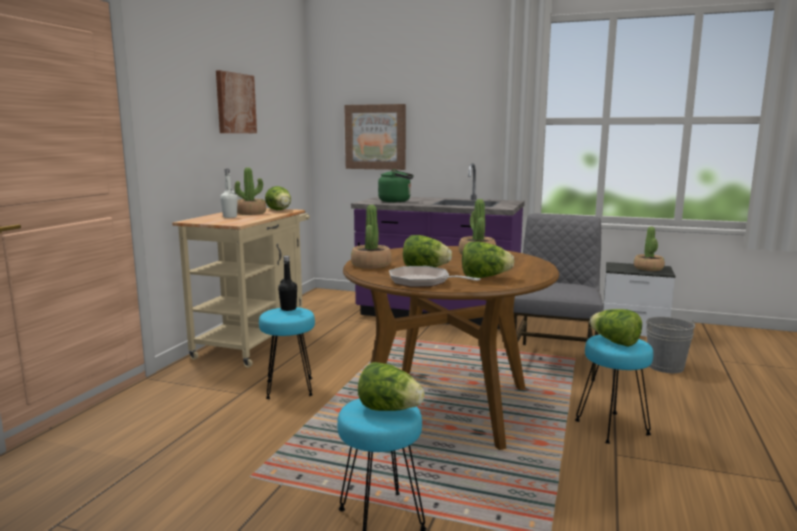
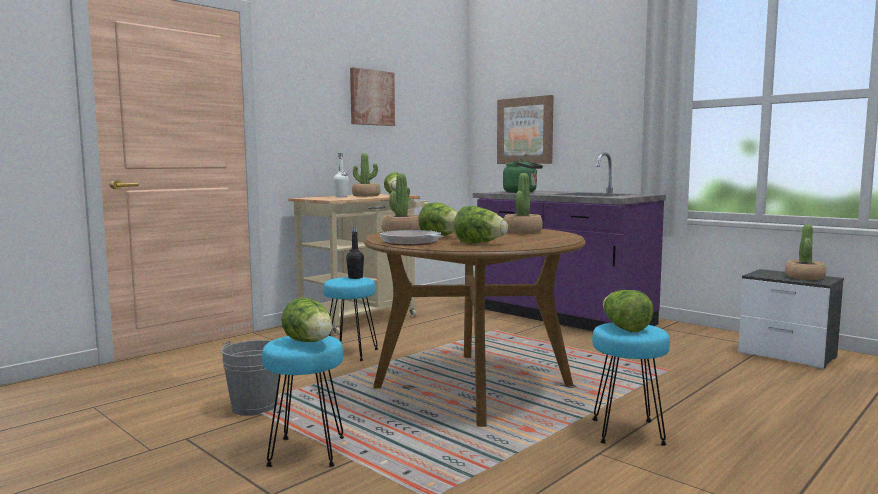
camera: 25 degrees right, 5 degrees down
grey chair [514,213,603,381] -> none
grey bucket [646,317,697,373] -> grey bucket moved to [221,340,279,416]

